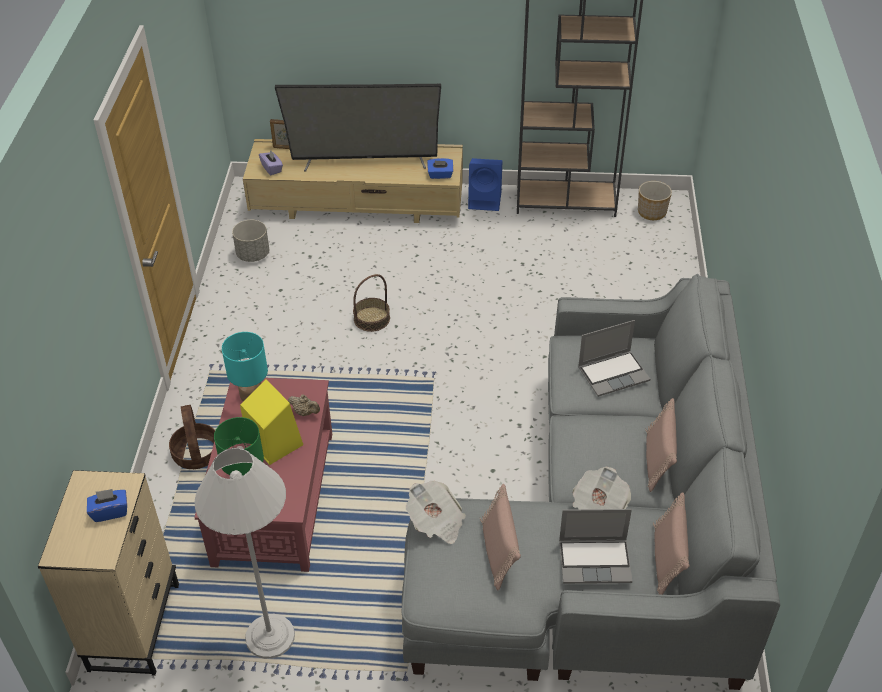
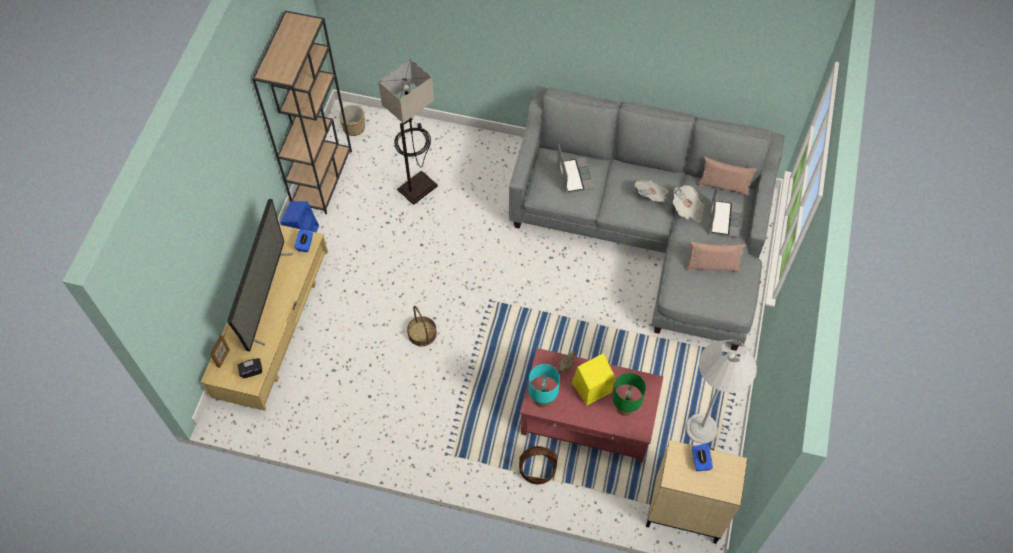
camera: 80 degrees left, 15 degrees up
grey planter [232,220,269,262] -> none
purple tissue box [259,150,283,175] -> black tissue box [238,358,262,378]
newspaper [406,481,466,544] -> newspaper moved to [635,180,669,202]
beige pillow [645,398,677,492] -> none
none -> floor lamp [378,59,438,205]

